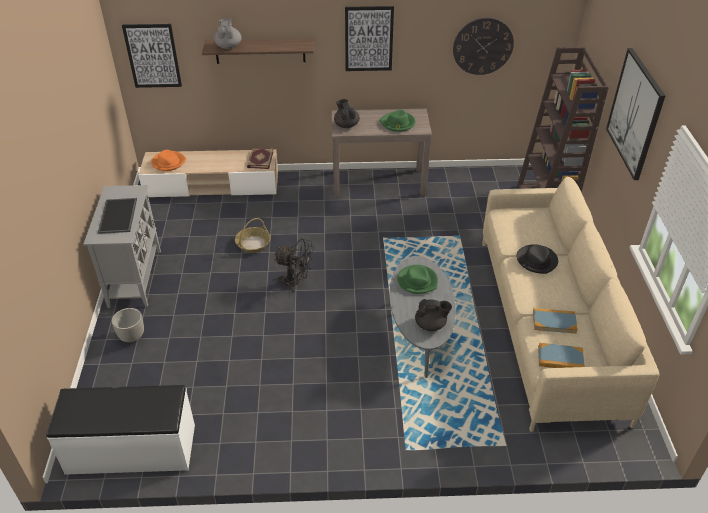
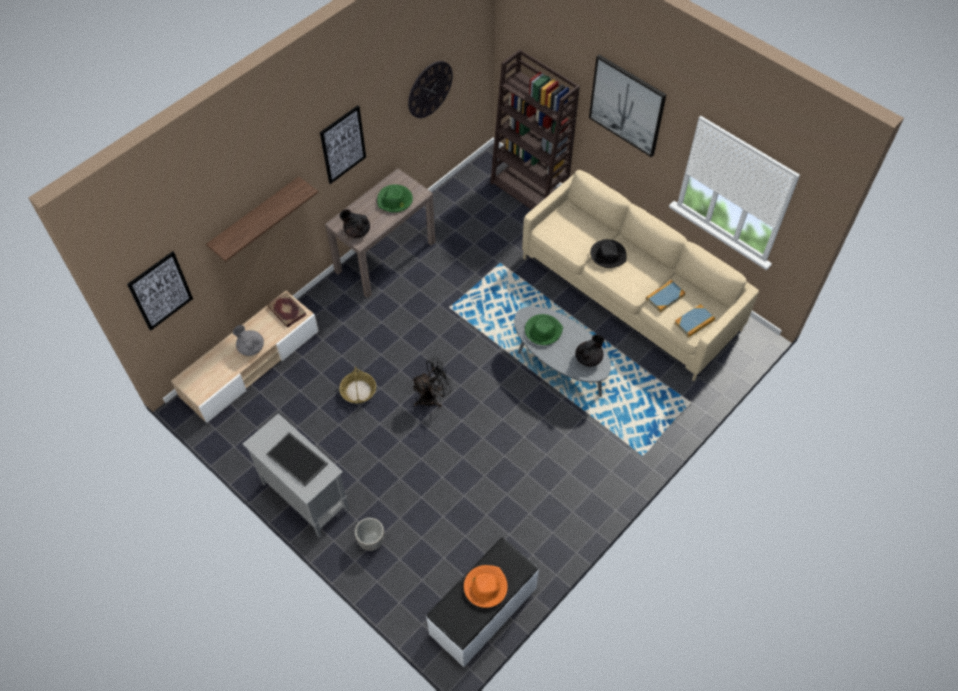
camera: 45 degrees left, 15 degrees up
orange hat [151,150,186,171] -> orange hat moved to [464,565,508,608]
grey teapot [214,18,242,49] -> grey teapot moved to [233,325,264,356]

